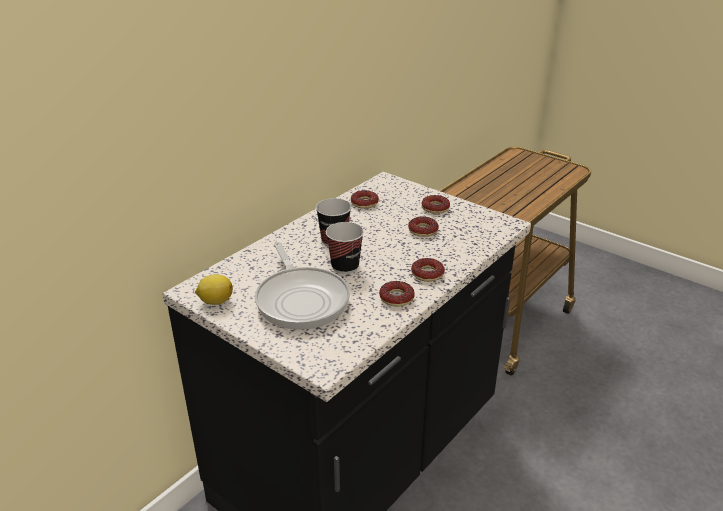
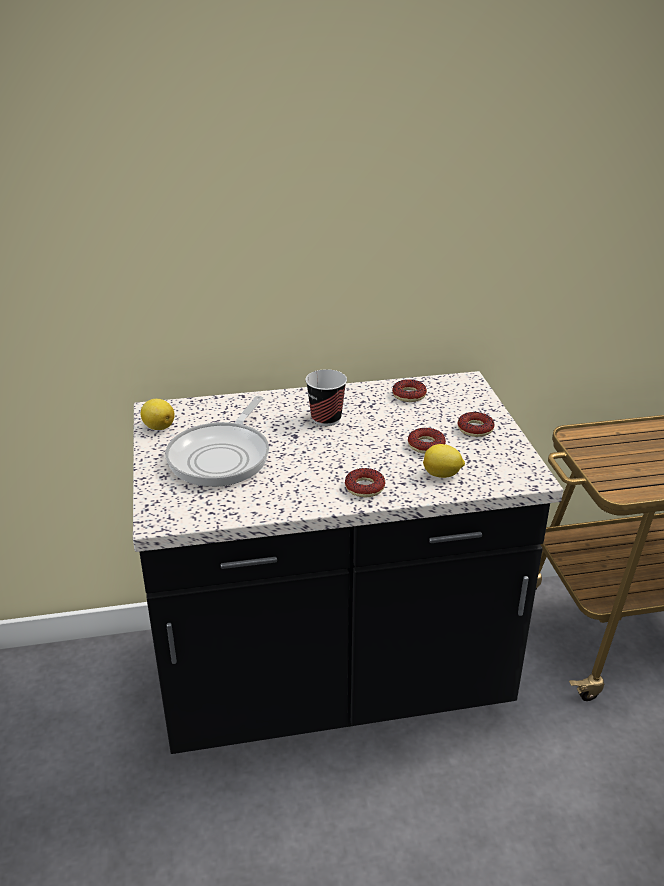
camera: 40 degrees right, 0 degrees up
cup [326,222,364,274] -> none
donut [379,281,414,307] -> none
none -> lemon [423,444,465,478]

